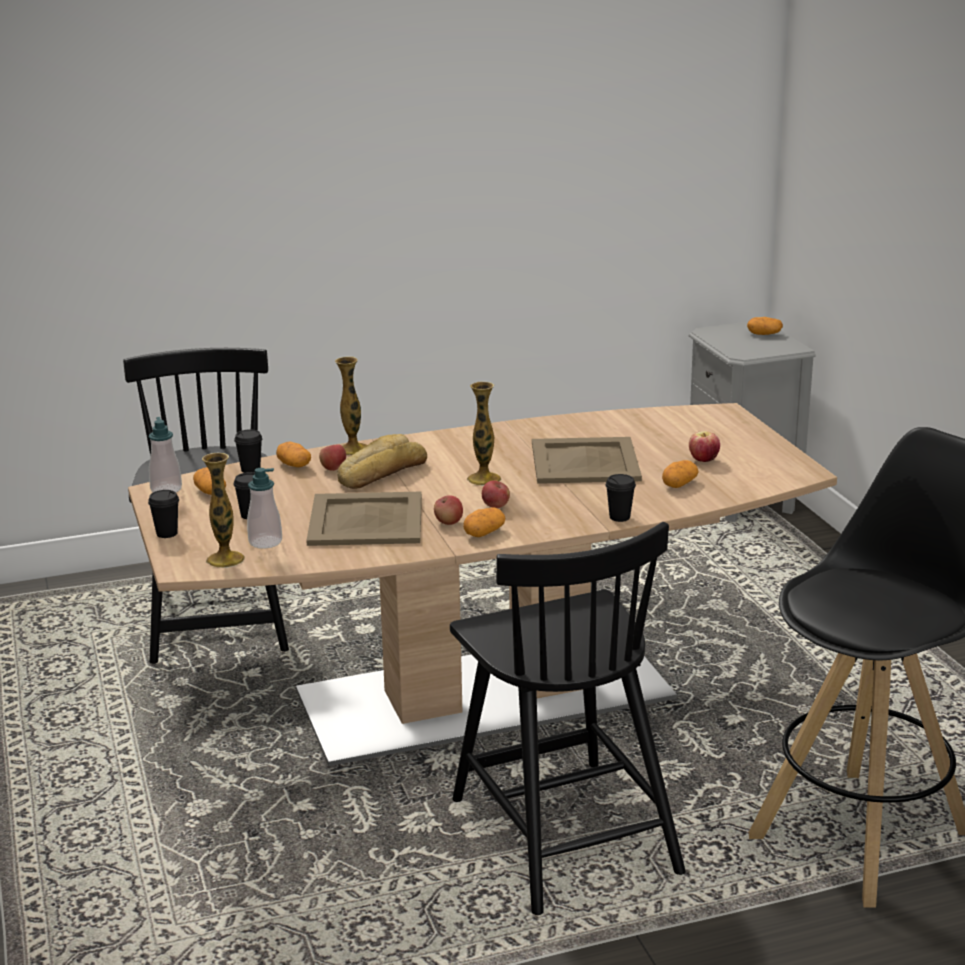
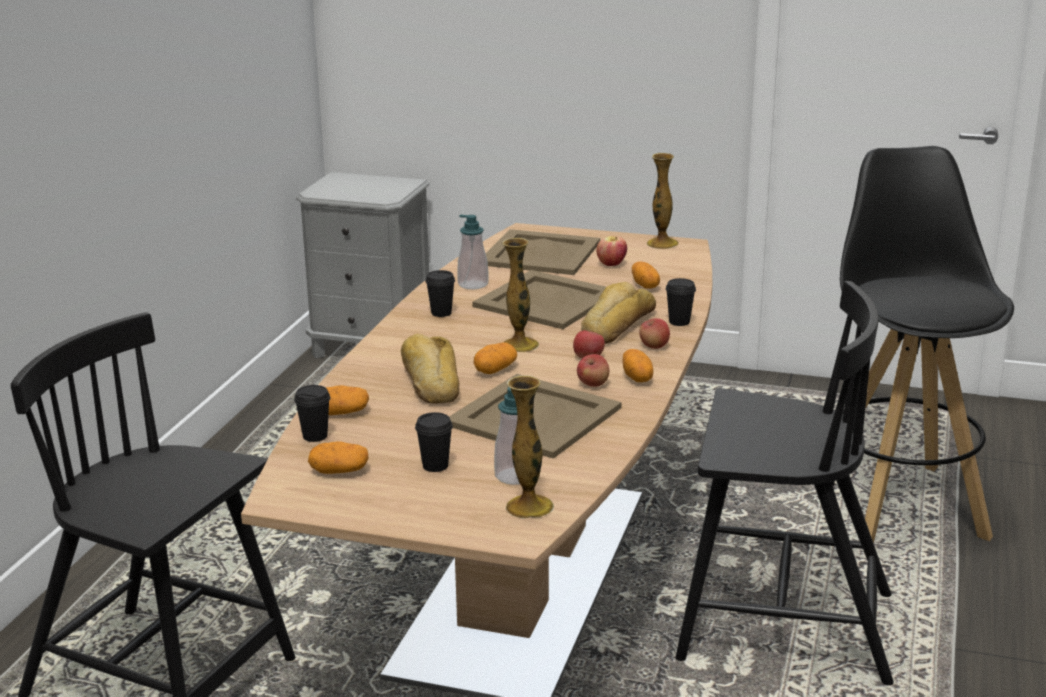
camera: 55 degrees left, 0 degrees up
black cup [148,490,179,538] -> black cup moved to [425,270,455,317]
soap dispenser [149,417,182,492] -> soap dispenser moved to [457,214,489,289]
apple [319,444,346,471] -> apple moved to [639,318,670,349]
vase [335,356,367,455] -> vase moved to [647,153,678,249]
potato [747,317,783,335] -> potato moved to [473,343,517,374]
none -> beige tray [486,229,600,275]
none -> bread [581,282,656,344]

